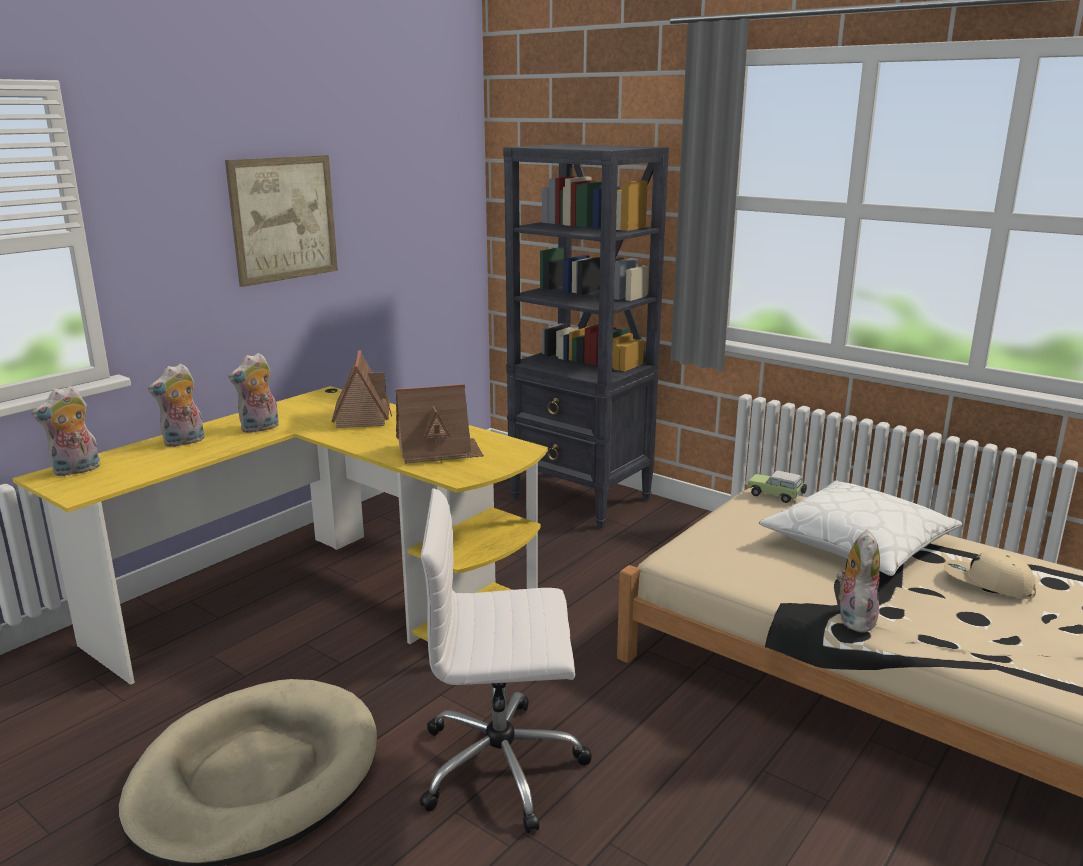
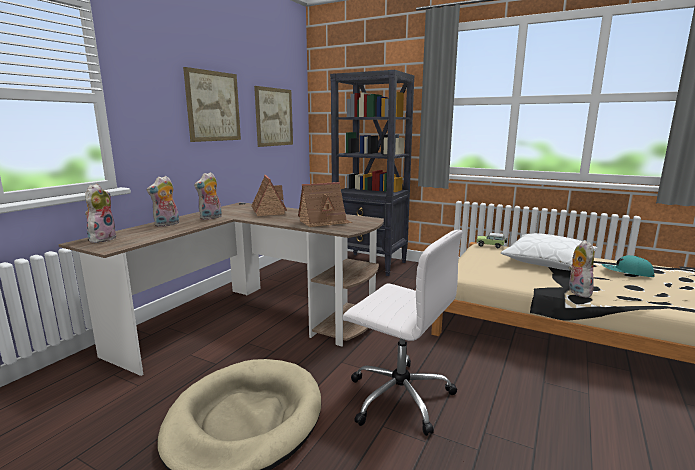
camera: 10 degrees left, 5 degrees down
yellow desk [12,386,548,685] -> brown desk [58,202,384,376]
plush toy [32,386,100,476] -> plush toy turned 150 degrees clockwise [85,184,117,243]
white office chair [420,488,592,833] -> white office chair turned 135 degrees counterclockwise [343,230,463,436]
beige cap [944,550,1036,599] -> turquoise cap [602,255,655,277]
none -> picture [254,86,293,147]

